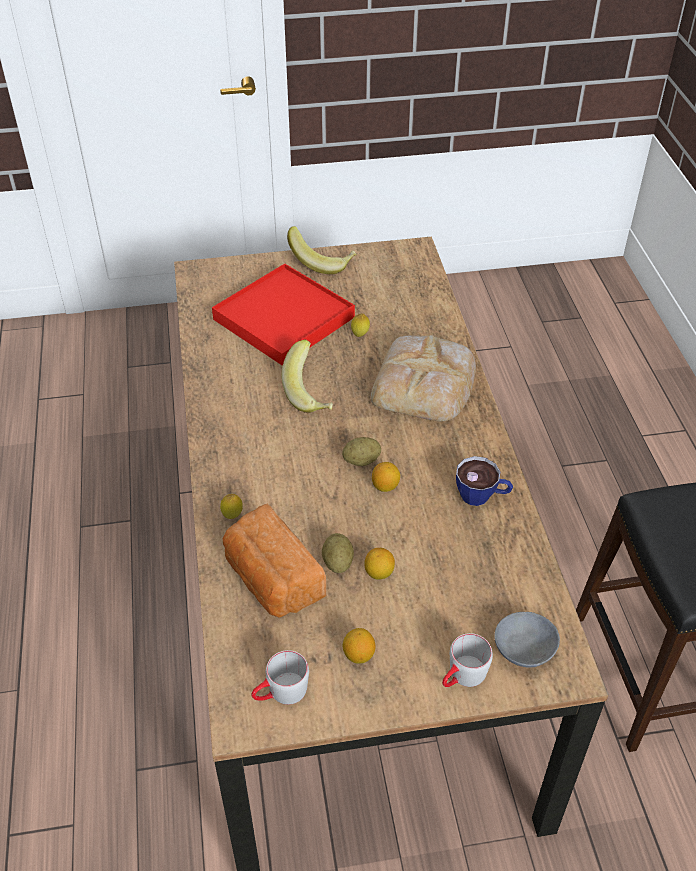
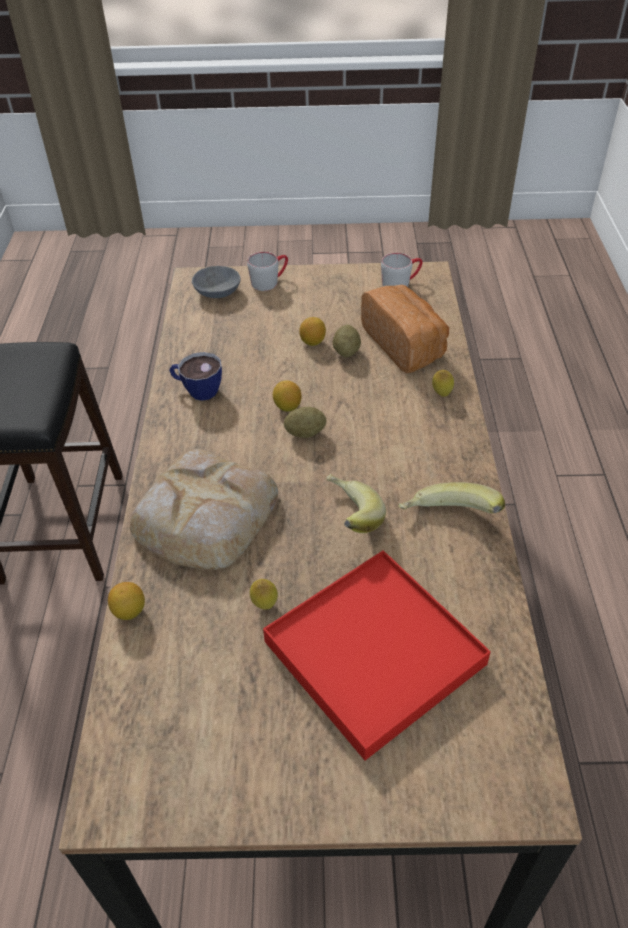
camera: 170 degrees left, 0 degrees up
banana [287,226,357,274] -> banana moved to [398,482,505,513]
lemon [343,628,376,663] -> lemon moved to [108,582,145,620]

